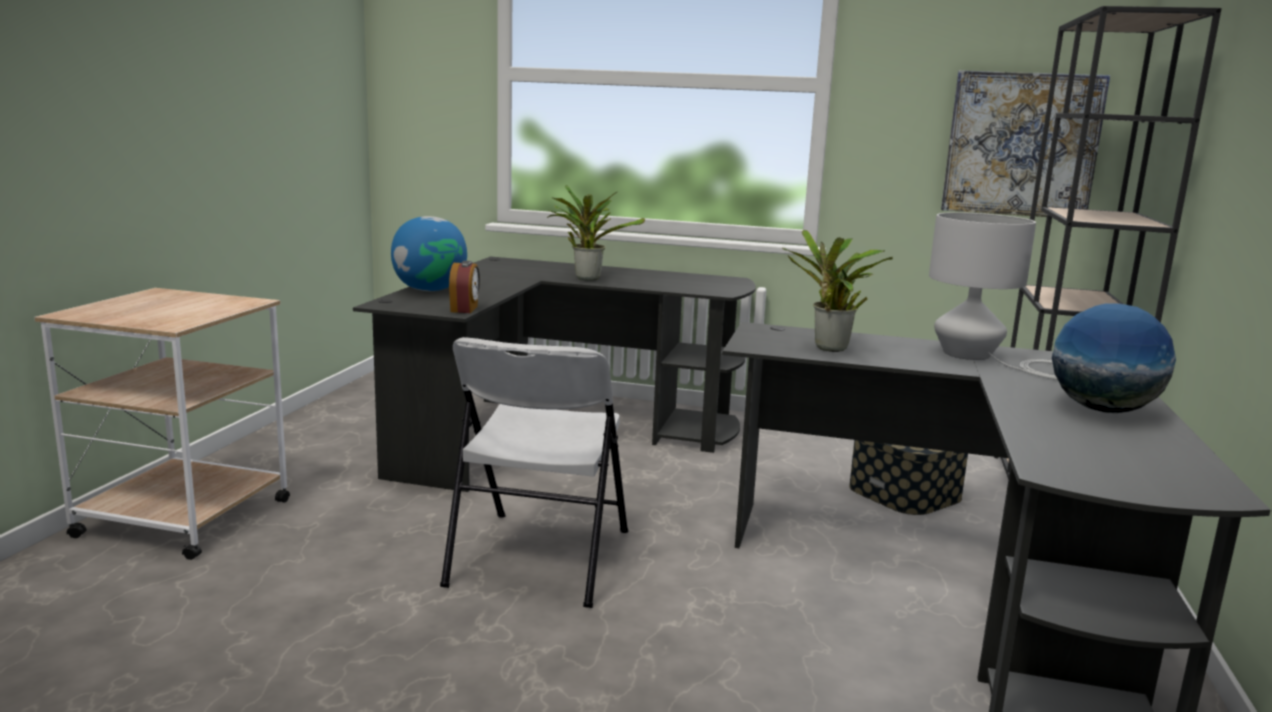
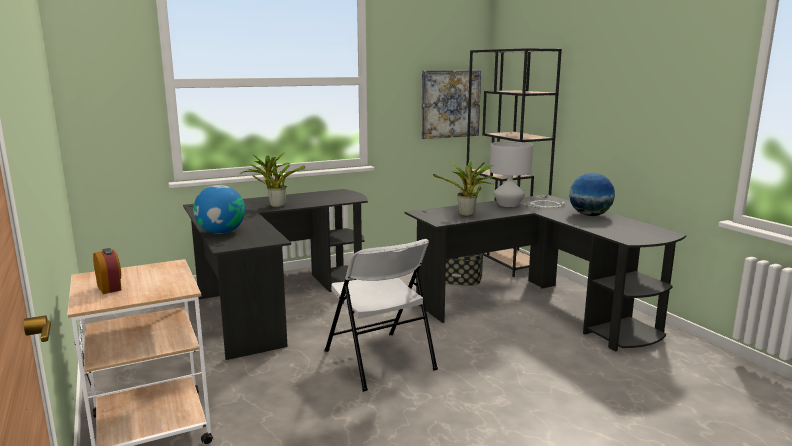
camera: 40 degrees left, 0 degrees up
alarm clock [449,261,480,313] -> alarm clock moved to [93,248,121,294]

